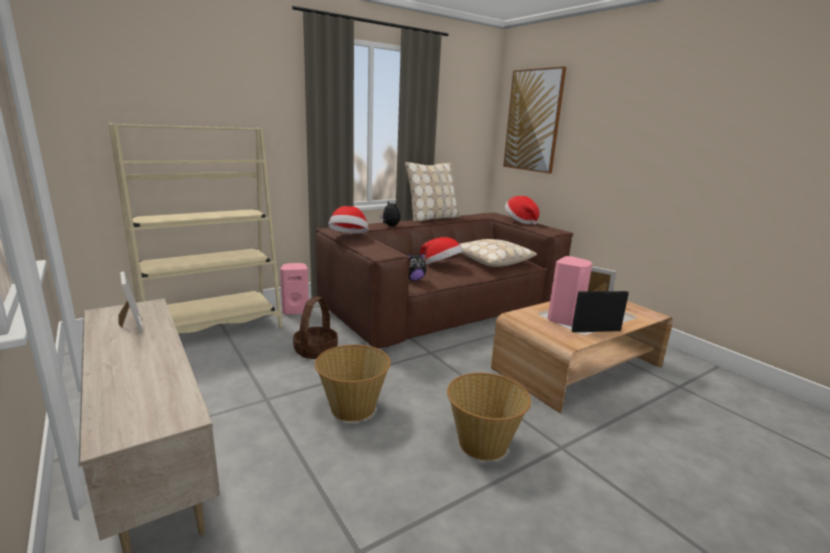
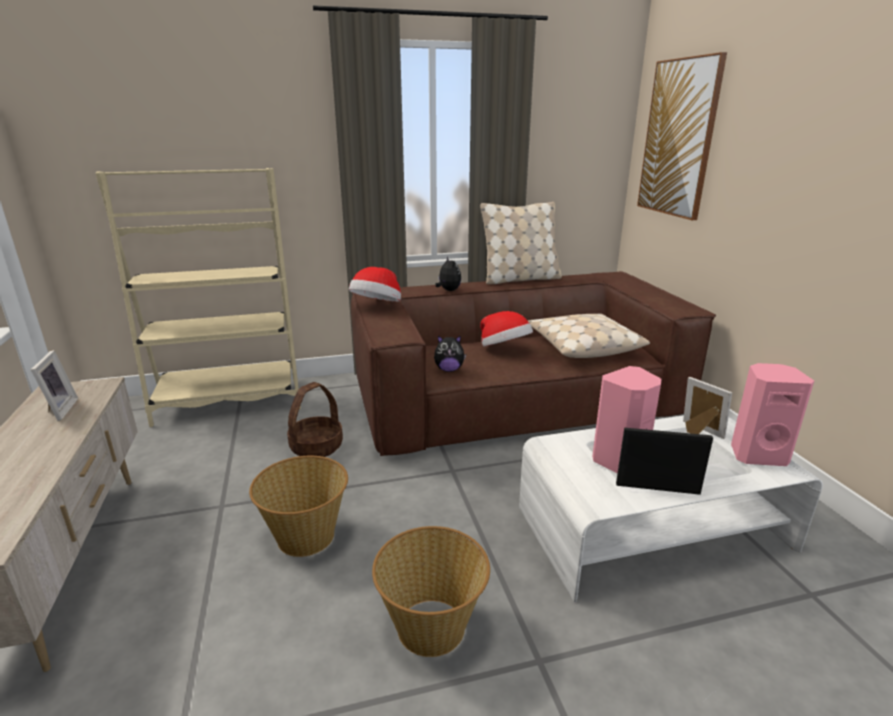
camera: 20 degrees right, 5 degrees up
pink speaker [280,263,309,315] -> pink speaker moved to [731,363,814,466]
brown coffee table [491,301,673,413] -> white coffee table [519,415,823,602]
hat [505,196,540,225] -> none

